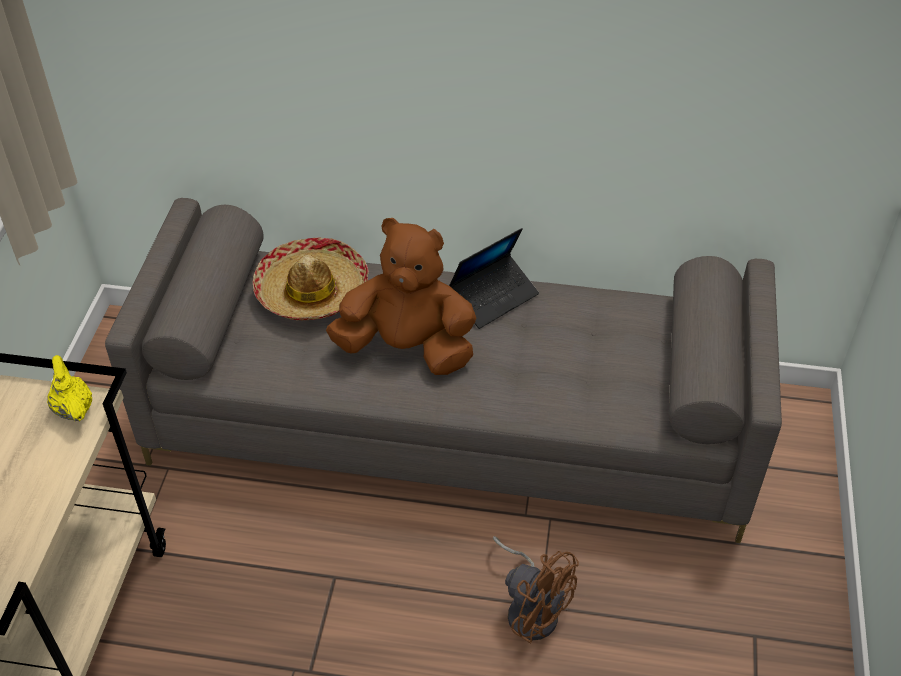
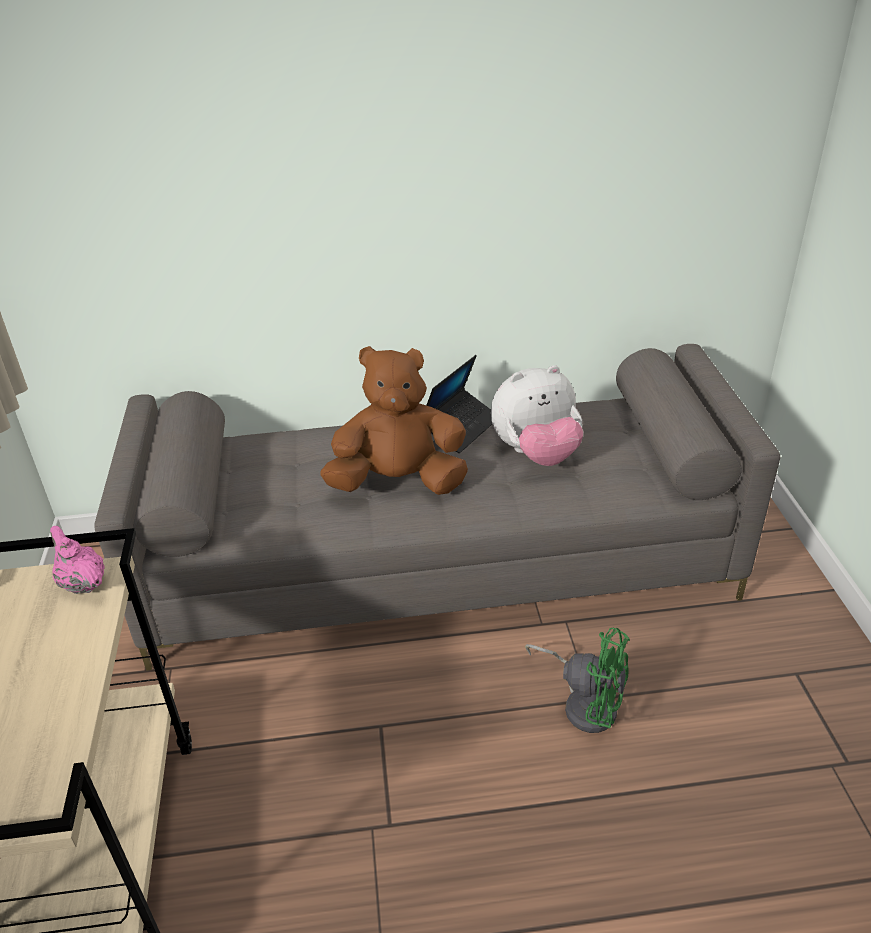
camera: 15 degrees left, 10 degrees down
yellow teapot [47,355,92,422] -> pink teapot [50,526,105,594]
hat [253,237,369,321] -> none
brown fan [493,536,579,643] -> green fan [525,628,630,733]
none -> plush toy [491,365,583,466]

